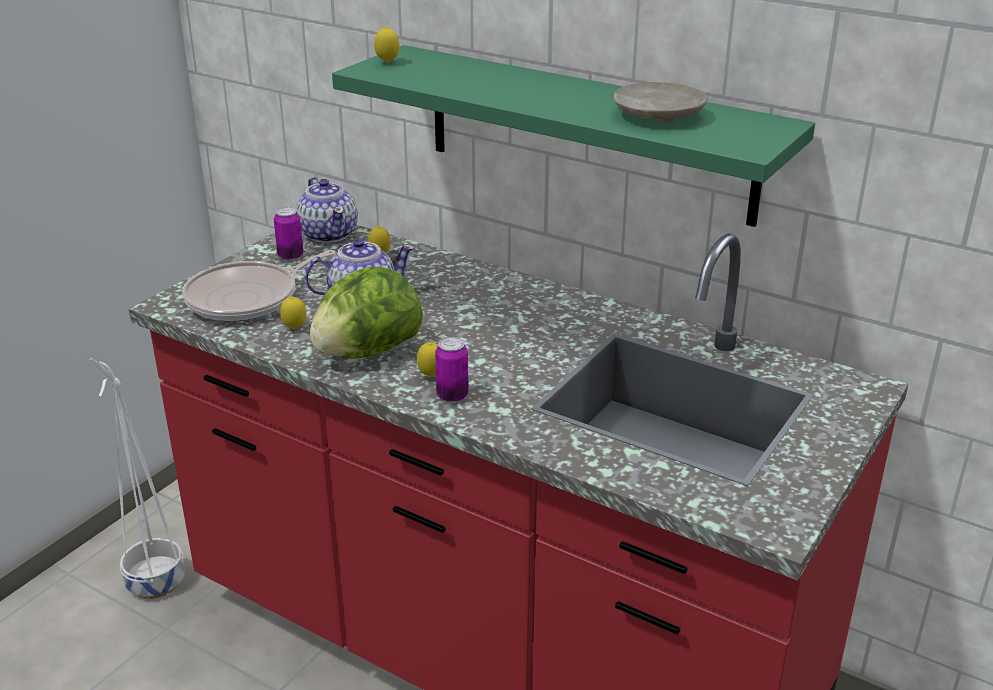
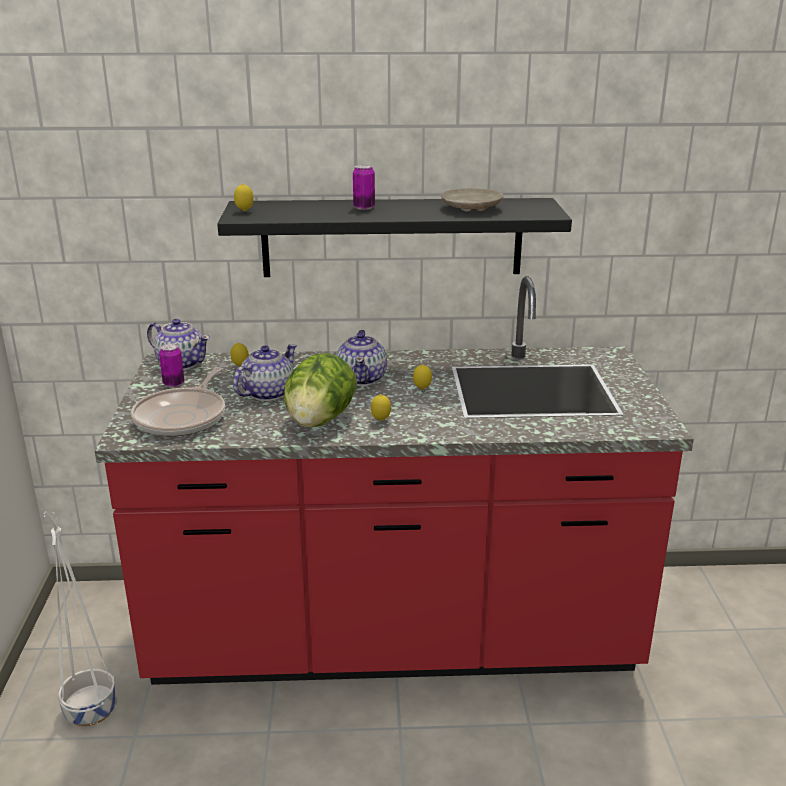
camera: 35 degrees left, 5 degrees down
lemon [280,296,307,330] -> lemon moved to [413,364,432,390]
green shelf [332,45,815,227] -> black shelf [217,198,572,277]
can [435,337,469,402] -> can moved to [353,165,375,210]
none -> teapot [336,330,387,386]

